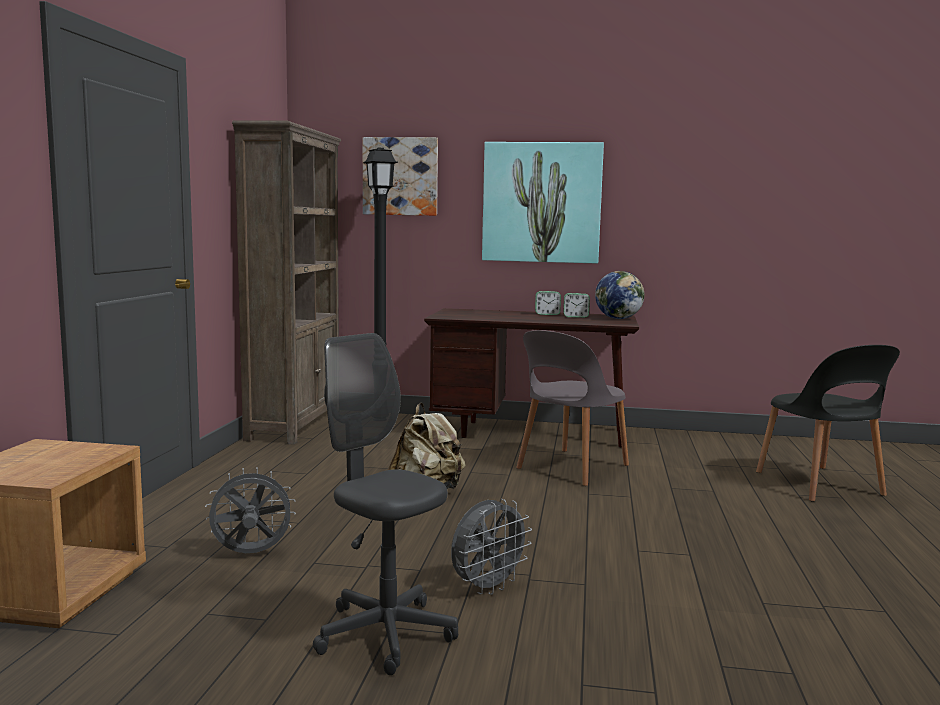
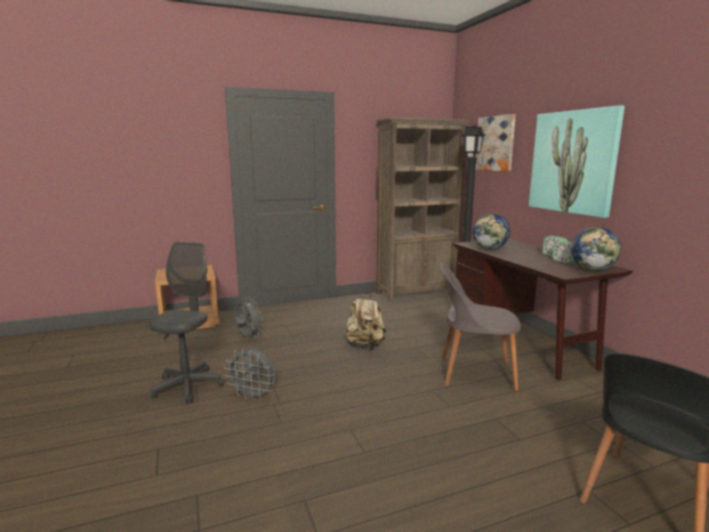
camera: 60 degrees right, 5 degrees up
none -> globe [473,214,510,250]

